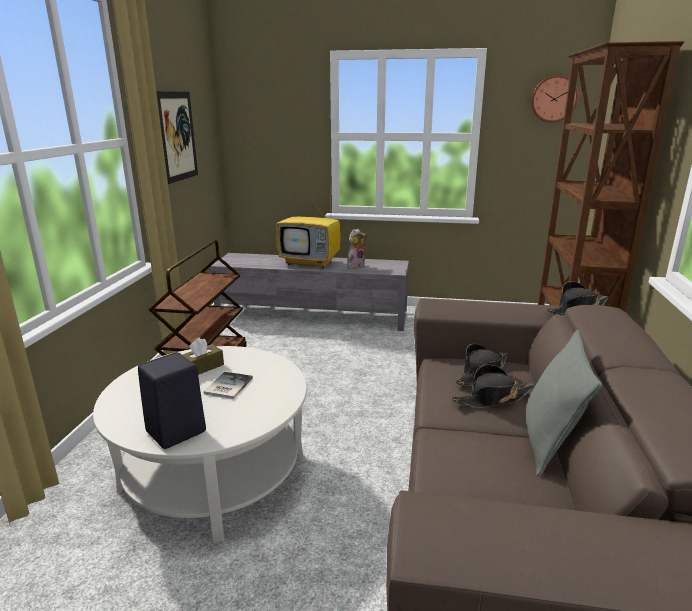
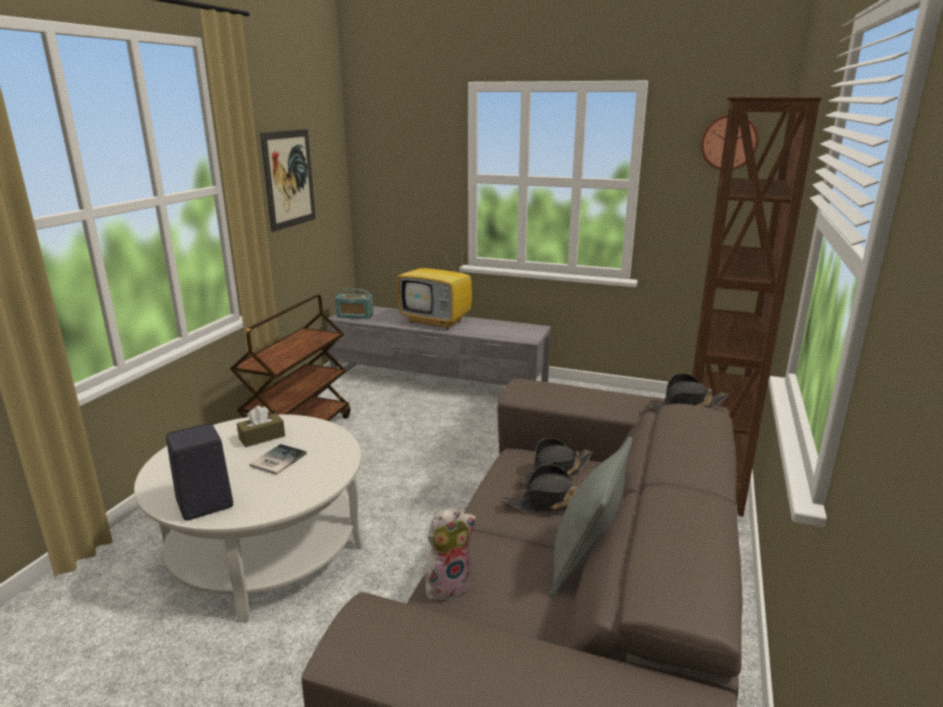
camera: 10 degrees right, 0 degrees up
plush toy [347,229,366,269] -> plush toy moved to [425,507,476,605]
none -> radio [335,289,373,319]

